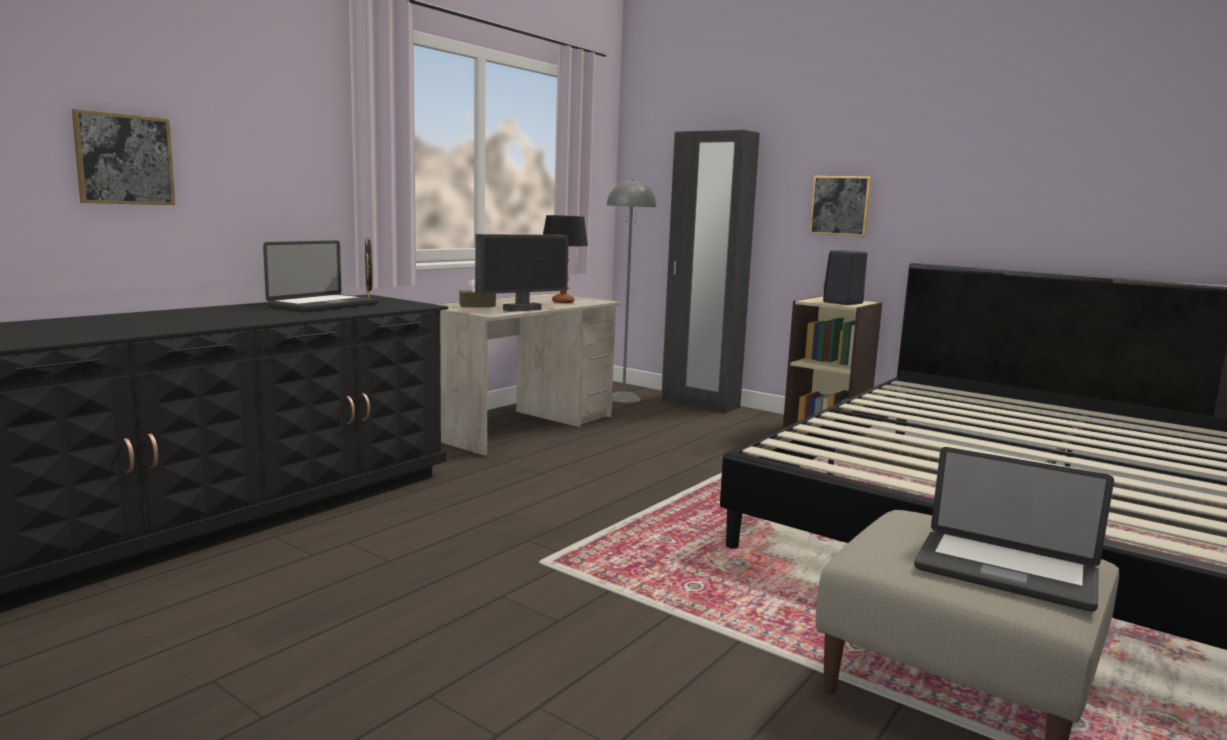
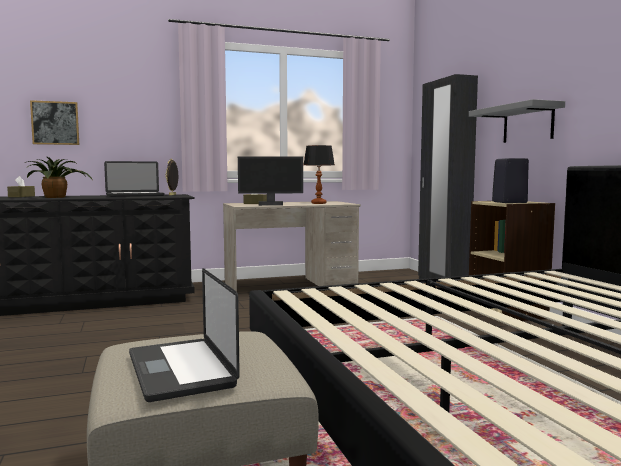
camera: 35 degrees right, 5 degrees down
grey floor lamp [607,179,656,403] -> none
picture [809,176,872,236] -> grey shelf [469,99,565,143]
none -> brown tissue box [7,176,35,197]
none -> potted plant [25,157,93,198]

